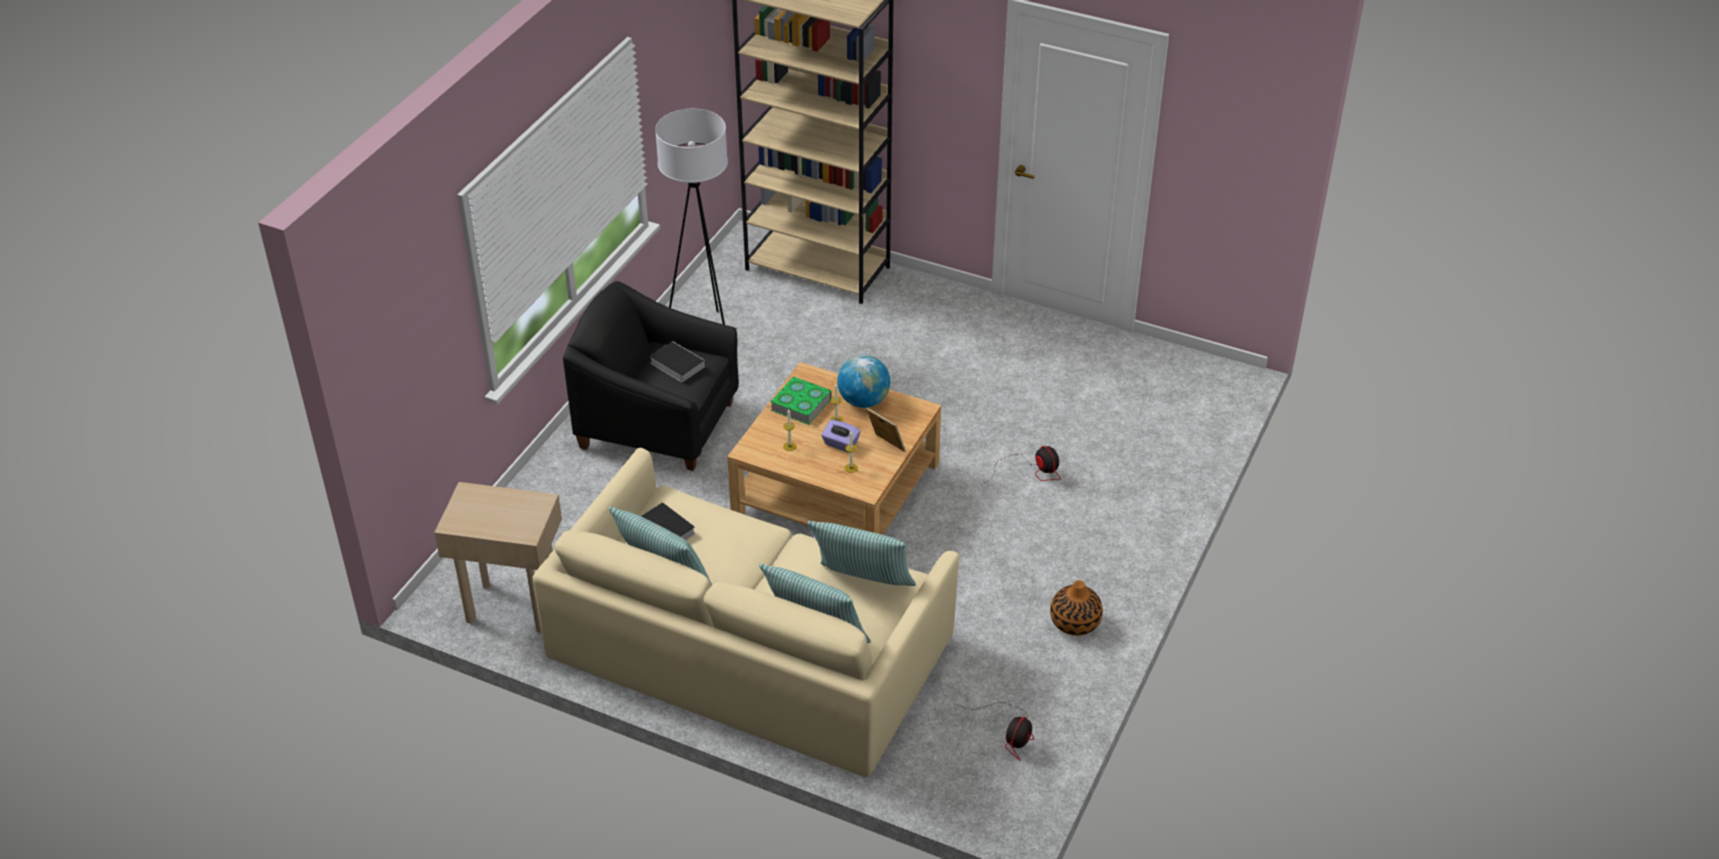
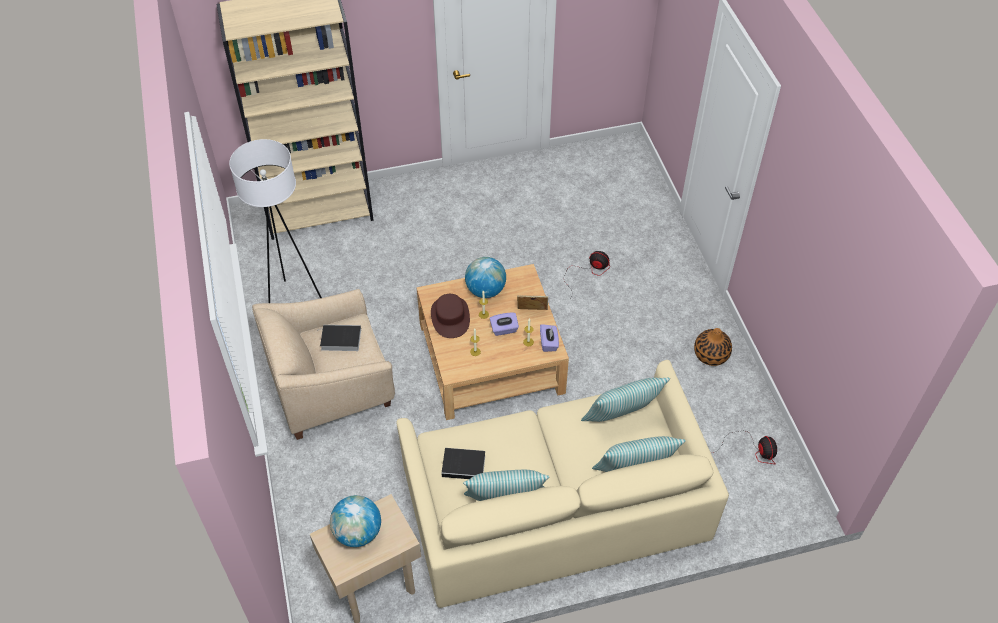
camera: 40 degrees left, 10 degrees up
black armchair [563,281,739,471] -> beige armchair [252,289,395,440]
book [771,376,831,425] -> brown hat [431,294,470,338]
none -> globe [330,495,381,547]
none -> purple tissue box [540,324,559,352]

